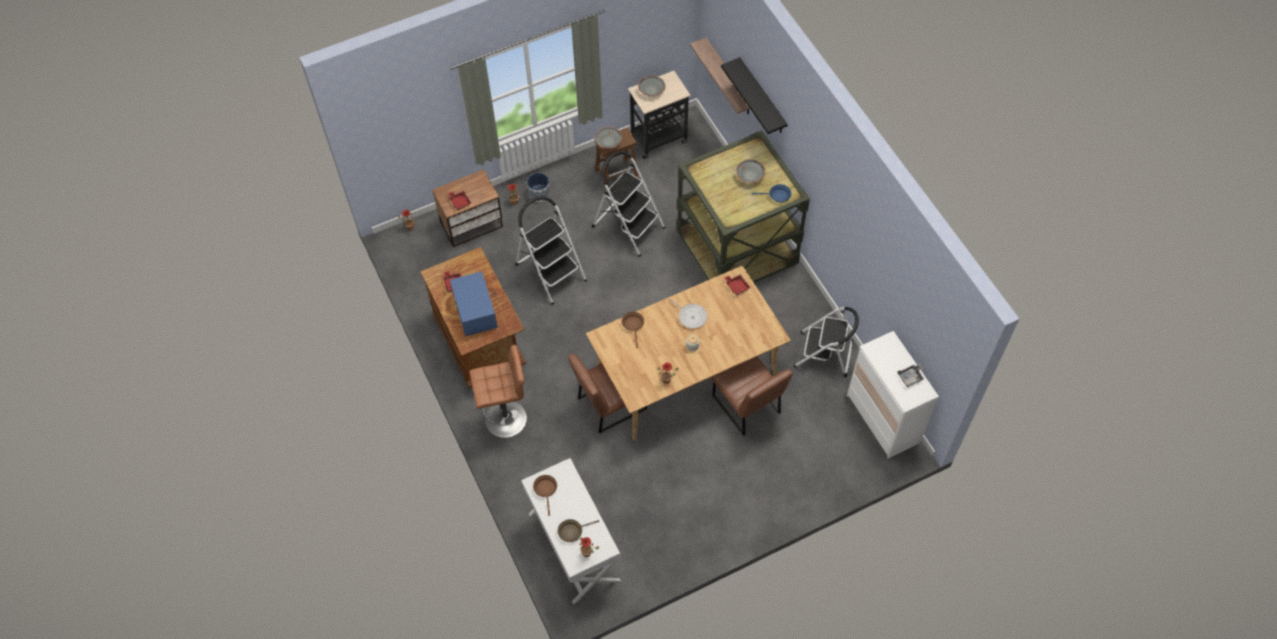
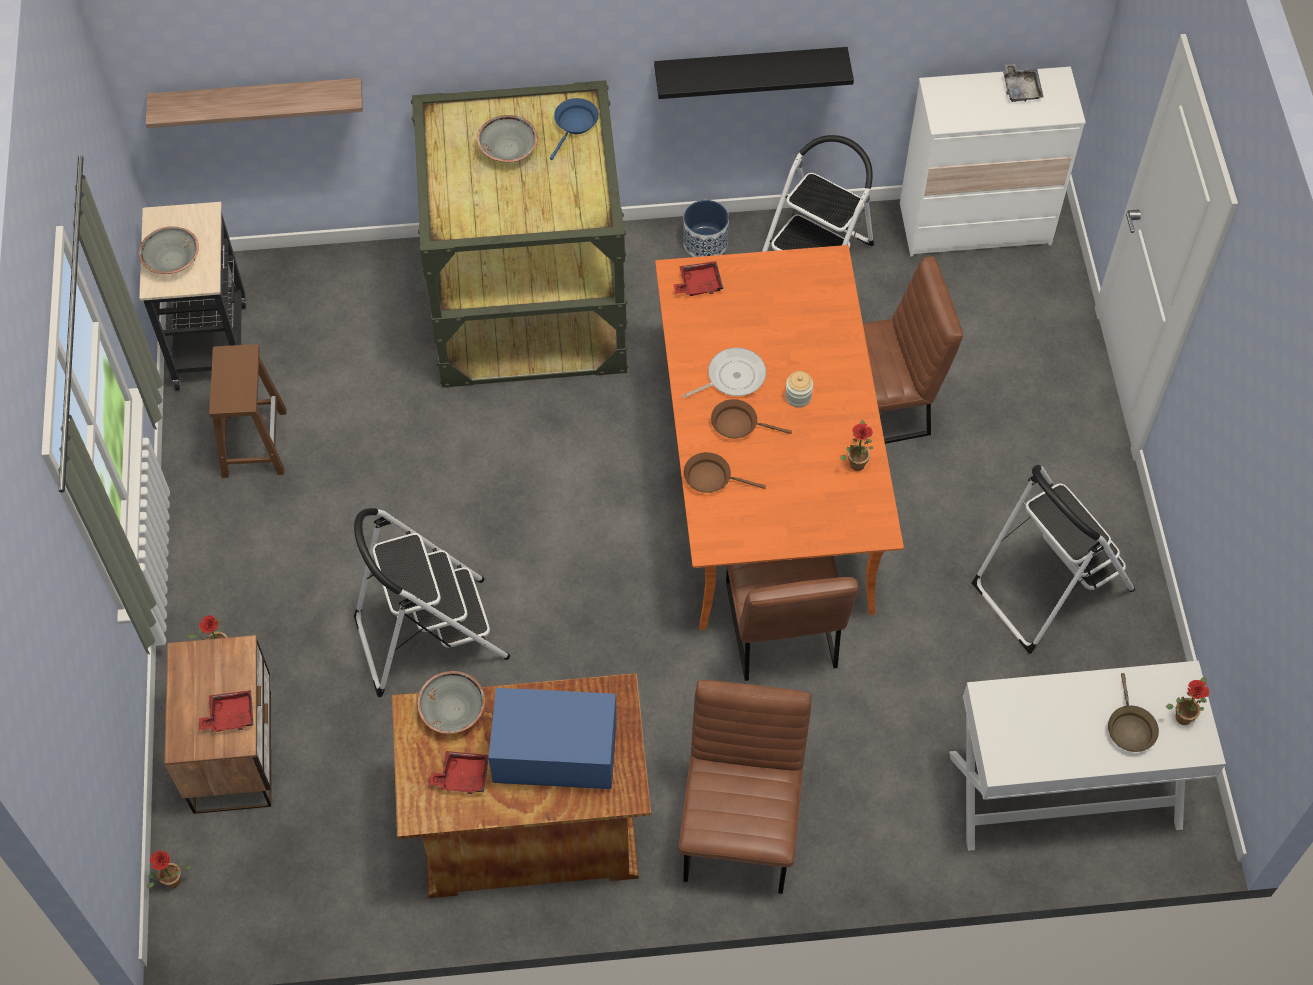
camera: 70 degrees left, 0 degrees up
brown stool [469,345,527,438] -> brown chair [678,680,812,894]
planter [527,173,550,202] -> planter moved to [683,200,729,257]
brown frying pan [533,475,557,516] -> brown frying pan moved to [711,399,792,439]
beige dining table [586,266,791,441] -> orange dining table [655,245,904,630]
step ladder [592,151,665,256] -> step ladder moved to [972,465,1135,654]
grey bowl [595,127,622,149] -> grey bowl moved to [417,671,486,734]
black shelf [721,57,788,134] -> black shelf moved to [654,47,854,99]

